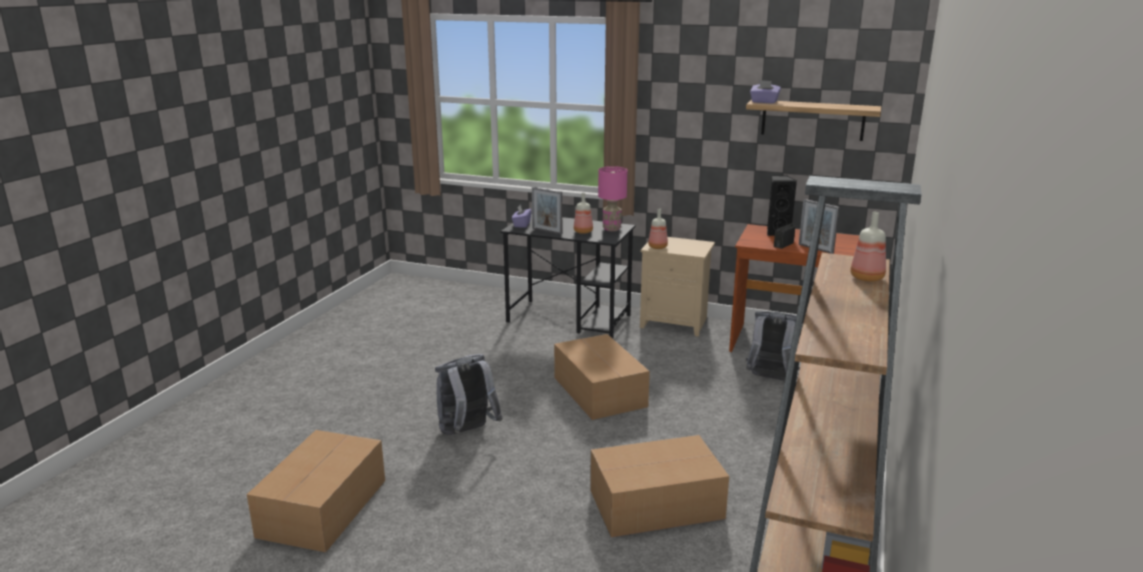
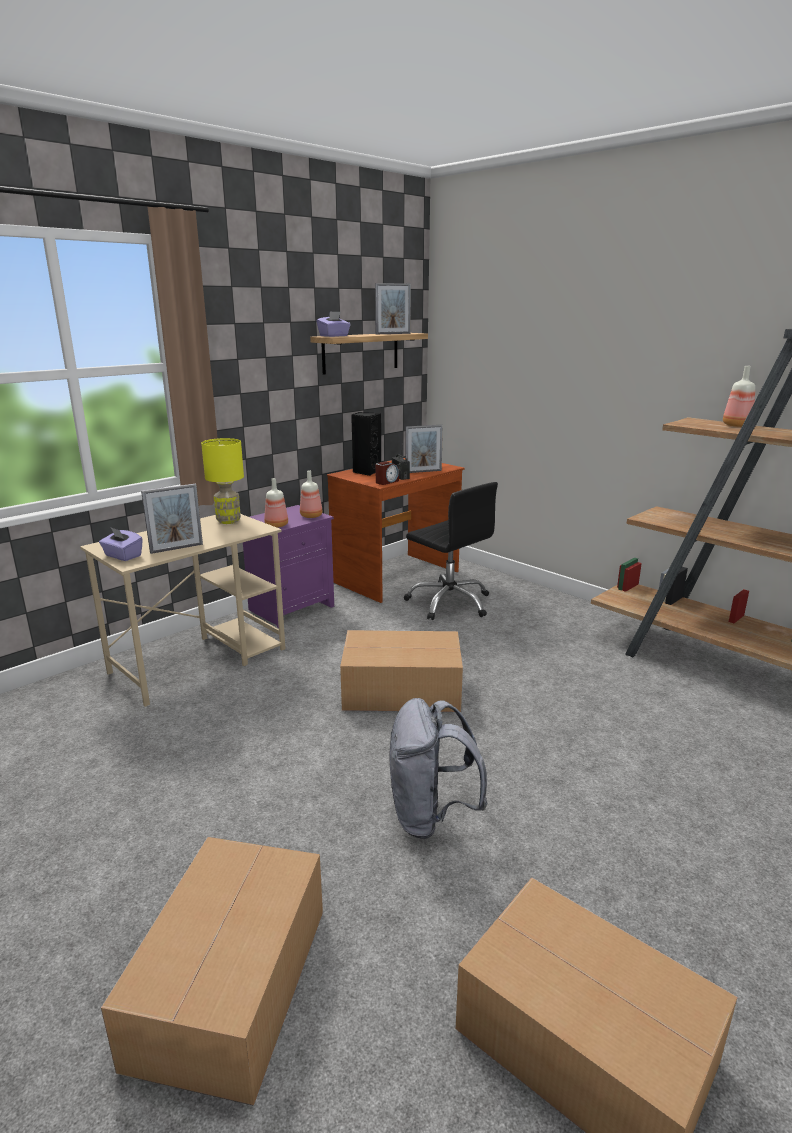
camera: 65 degrees left, 0 degrees up
black desk [500,214,635,339] -> beige desk [80,514,286,707]
bottle [574,193,593,234] -> bottle moved to [300,471,323,518]
cardboard box [590,435,729,537] -> cardboard box moved to [101,837,323,1106]
pink table lamp [598,166,627,231] -> yellow table lamp [201,438,244,524]
beige nightstand [640,237,715,337] -> purple nightstand [243,505,334,628]
grey backpack [746,312,800,381] -> black office chair [404,482,498,620]
none -> picture frame [375,283,411,334]
none -> alarm clock [375,461,399,485]

